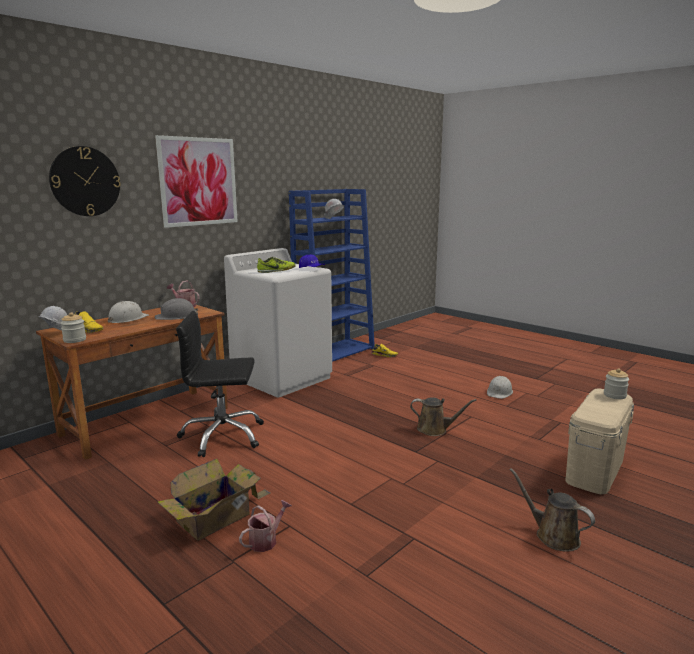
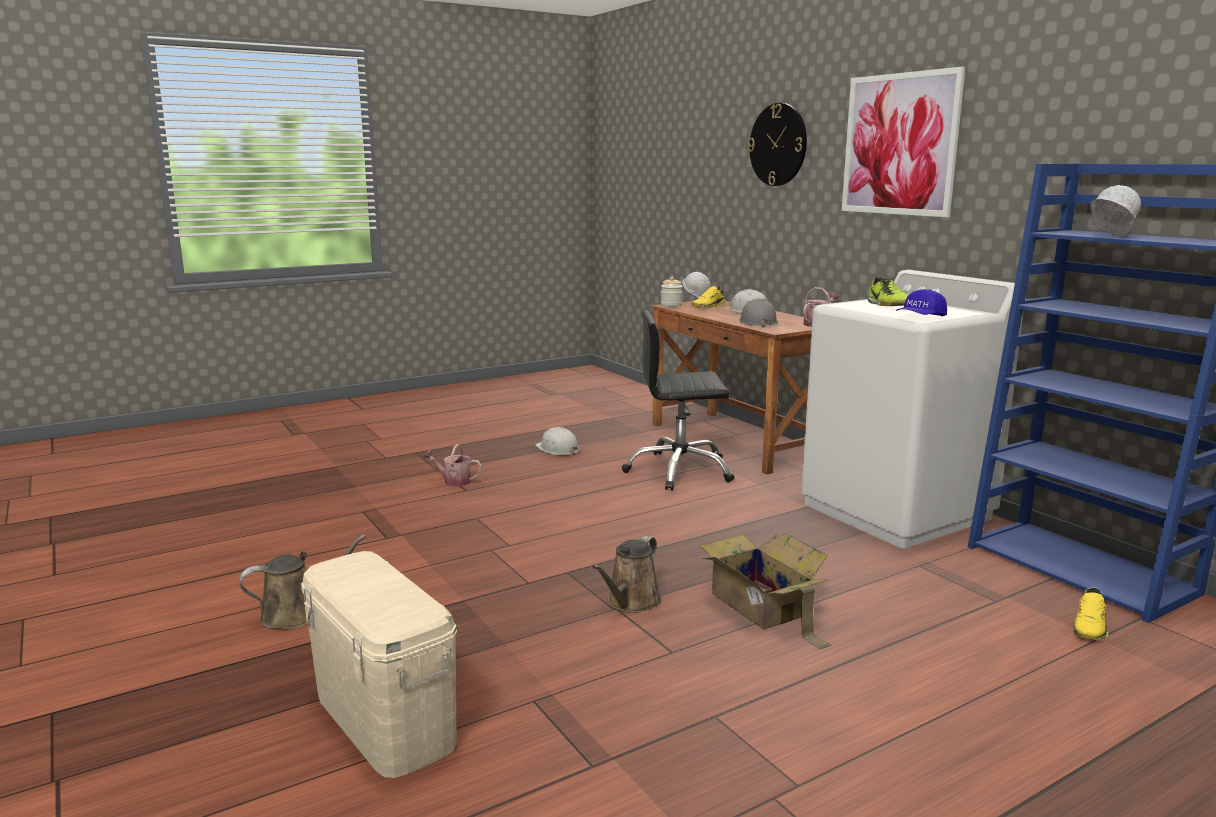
camera: 105 degrees right, 0 degrees up
cardboard box [158,459,271,541] -> cardboard box moved to [700,533,831,650]
black office chair [176,311,264,457] -> black office chair turned 105 degrees counterclockwise [622,310,734,491]
watering can [239,500,292,552] -> watering can turned 135 degrees clockwise [423,444,482,486]
white hard hat [487,376,513,399] -> white hard hat moved to [535,427,580,455]
jar [604,368,629,399] -> none

